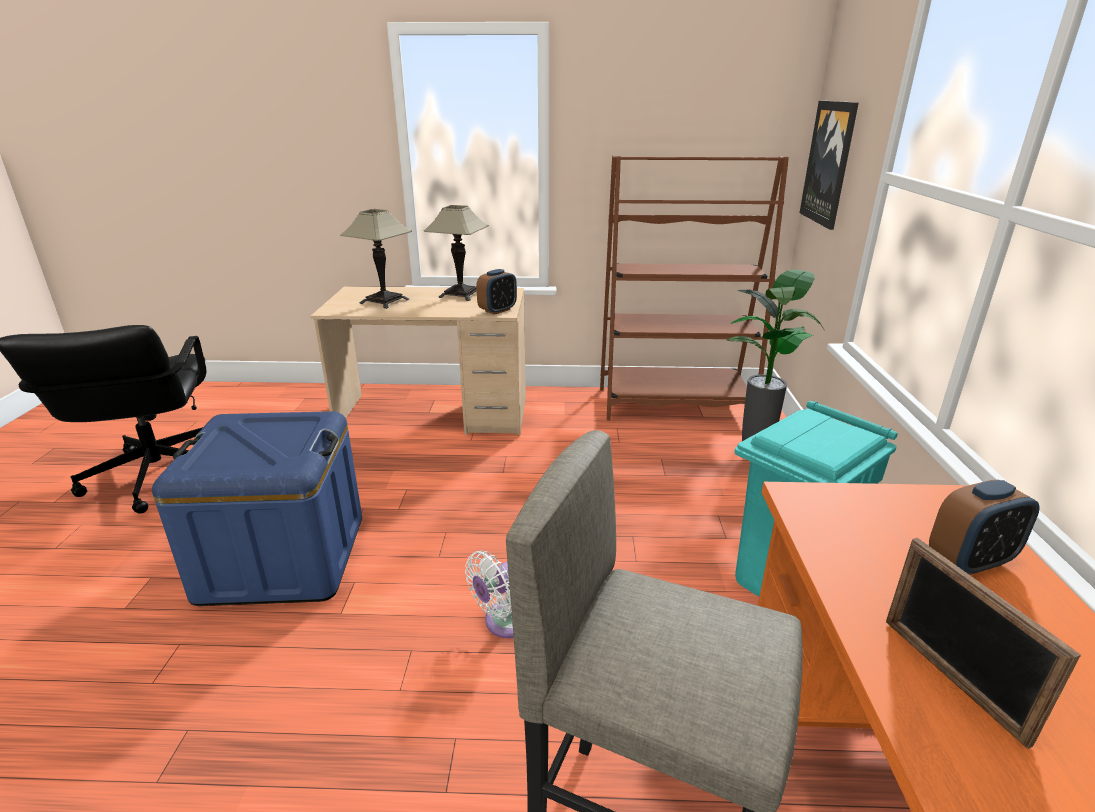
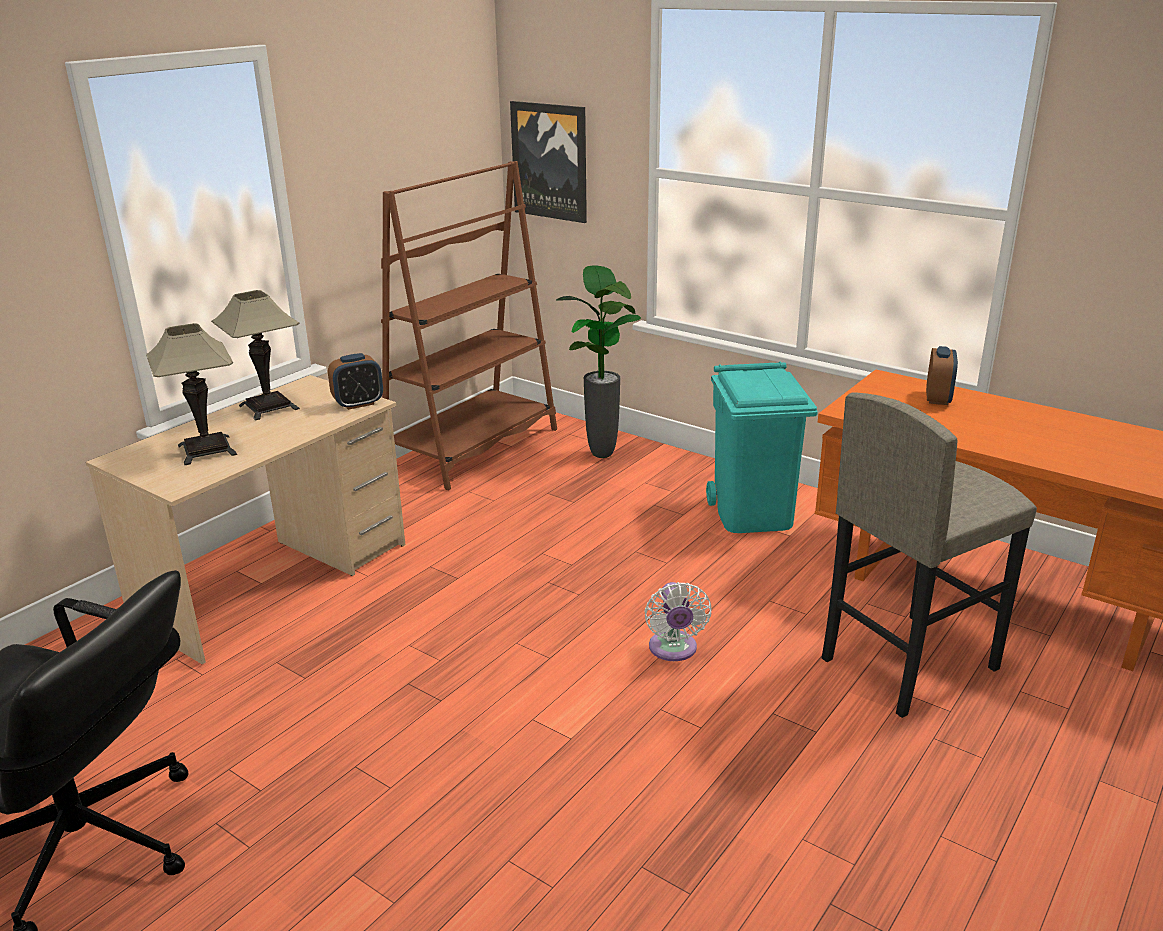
camera: 55 degrees left, 0 degrees up
blue storage box [152,411,362,606] -> none
alarm clock [476,269,517,315] -> alarm clock turned 75 degrees clockwise [328,353,383,410]
picture frame [886,538,1081,749] -> none

